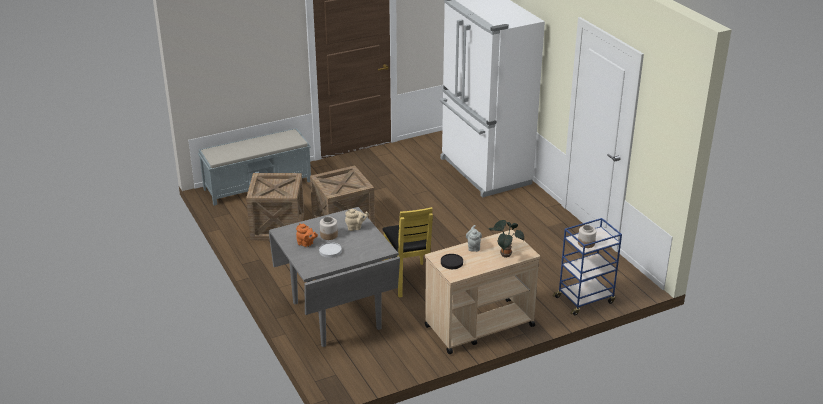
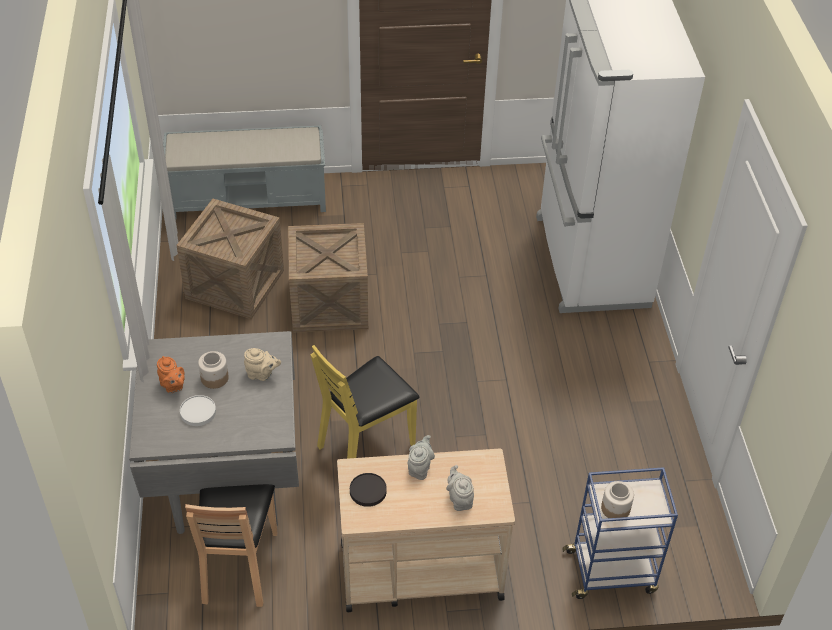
camera: 20 degrees right, 15 degrees up
yellow chair [382,207,433,297] -> yellow chair turned 45 degrees clockwise [310,345,419,459]
potted plant [489,220,524,258] -> grey teapot [446,465,474,511]
none -> brown chair [185,484,278,607]

